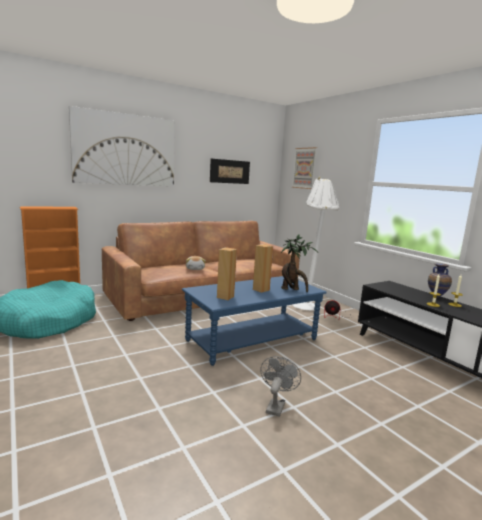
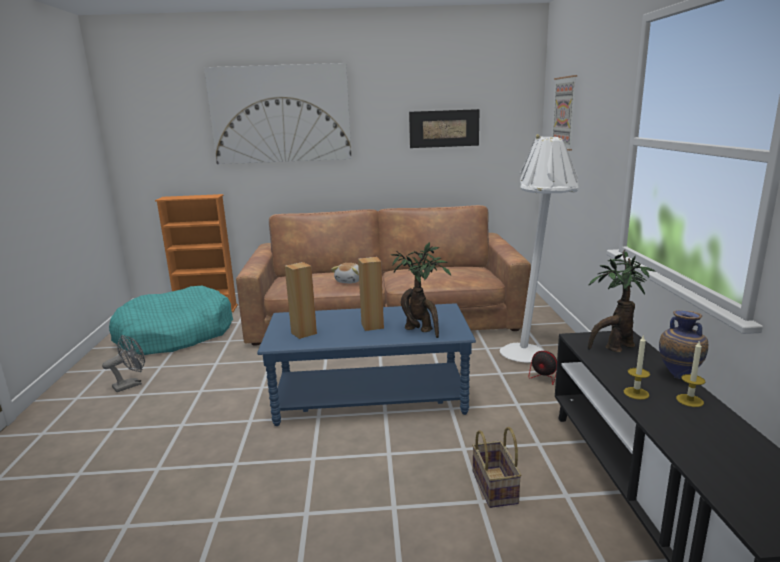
camera: 30 degrees right, 5 degrees up
grey fan [260,356,301,417] -> grey fan moved to [102,335,145,392]
none -> basket [472,427,522,508]
none -> potted plant [588,250,655,352]

